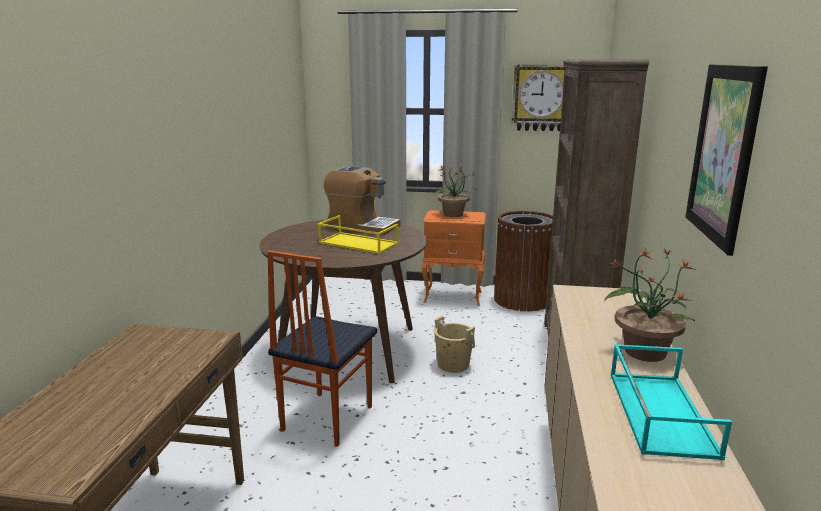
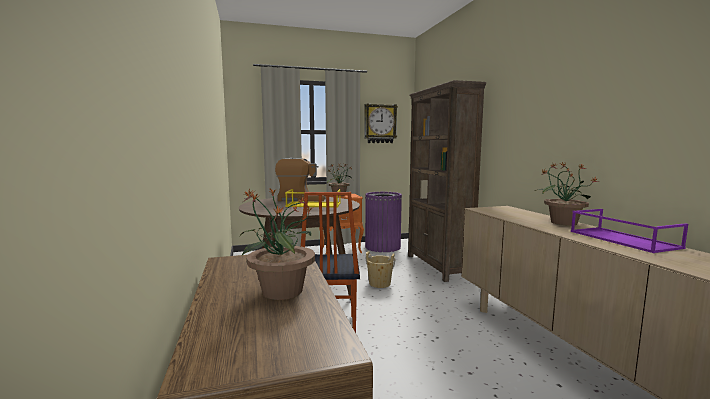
camera: 25 degrees left, 10 degrees down
brown trash can [494,211,553,311] -> purple trash can [365,192,402,252]
turquoise tray [611,344,732,460] -> purple tray [571,209,688,253]
picture [686,64,768,256] -> none
none -> potted plant [240,188,315,300]

